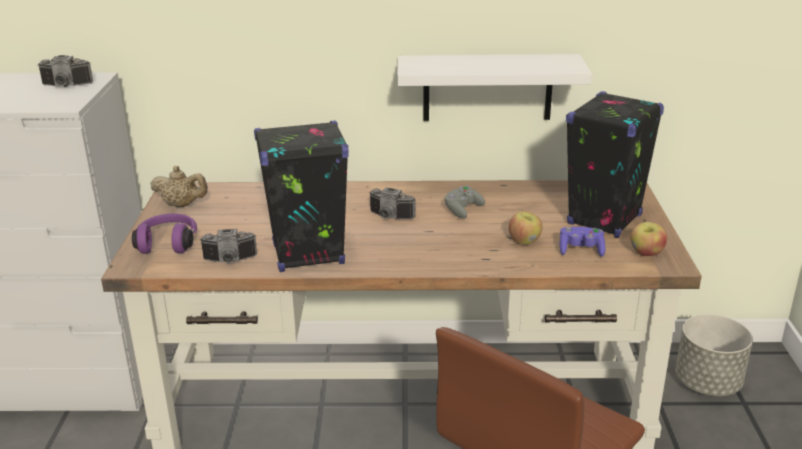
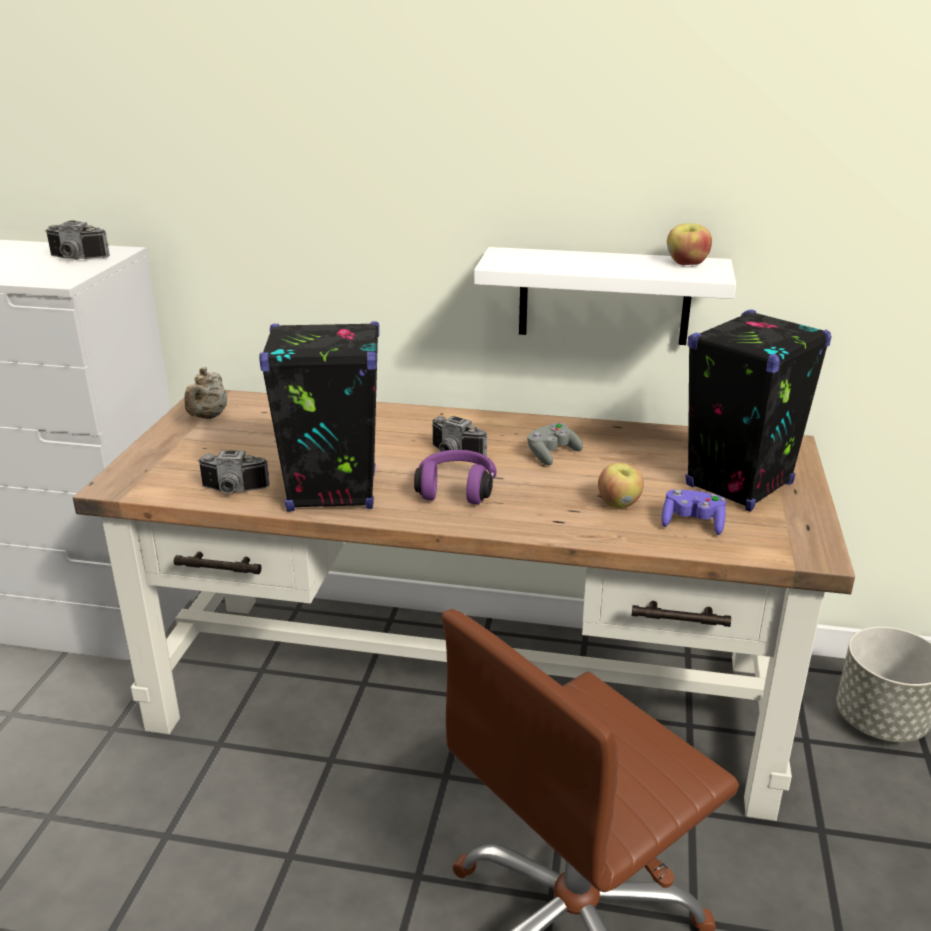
camera: 10 degrees right, 0 degrees up
purple headphones [132,214,197,254] -> purple headphones moved to [414,450,497,504]
beige teapot [150,166,208,207] -> beige teapot turned 75 degrees clockwise [184,367,227,419]
apple [630,222,667,256] -> apple moved to [667,223,712,265]

